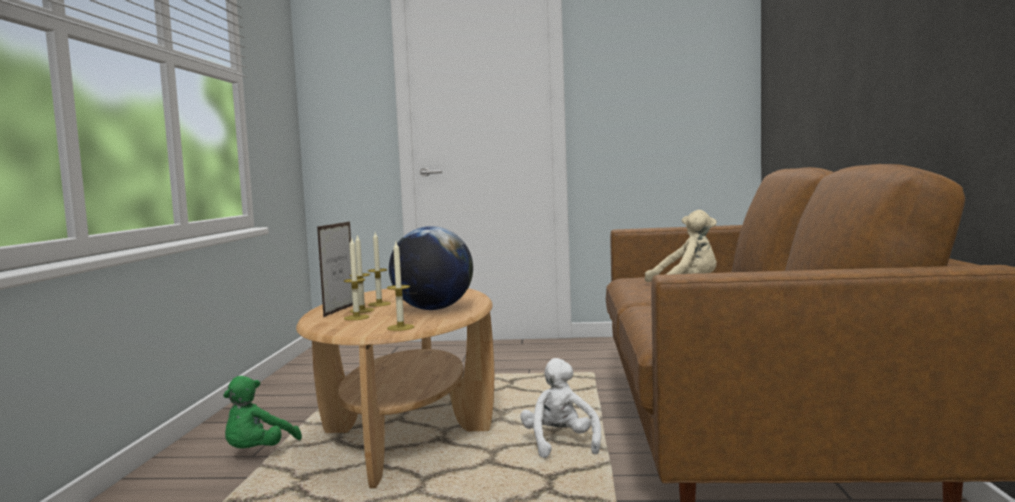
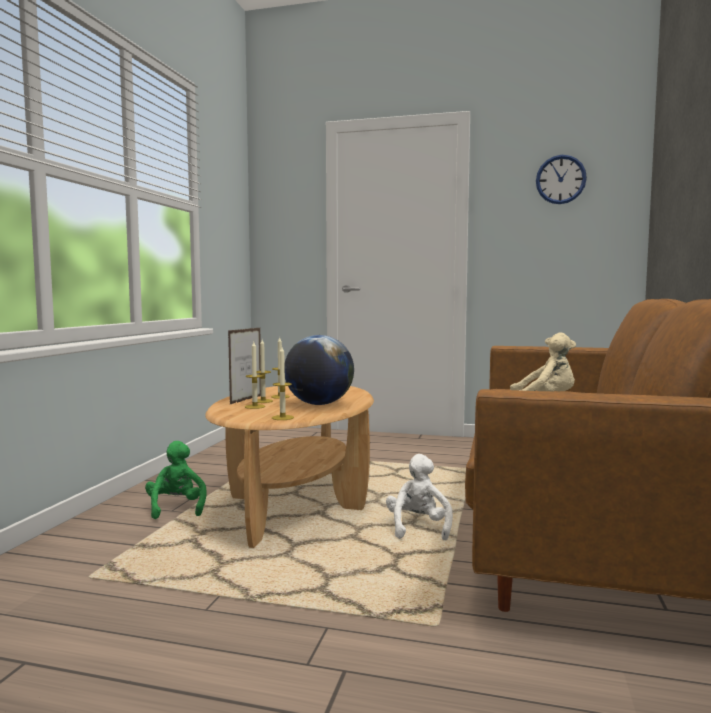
camera: 10 degrees right, 0 degrees up
green plush toy [223,376,302,449] -> green plush toy turned 135 degrees clockwise [145,441,206,519]
none -> wall clock [536,155,587,204]

